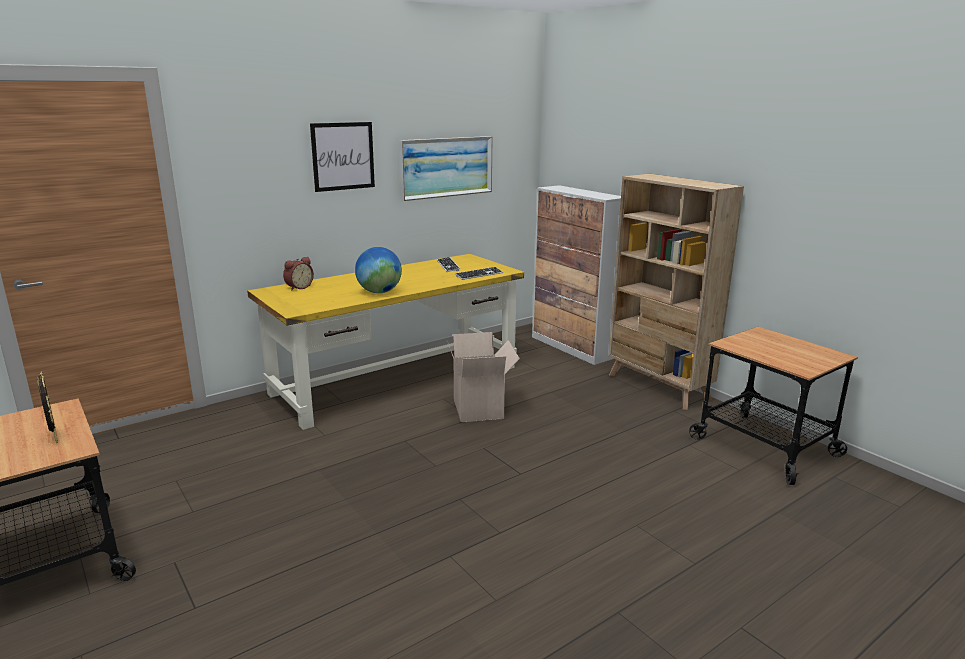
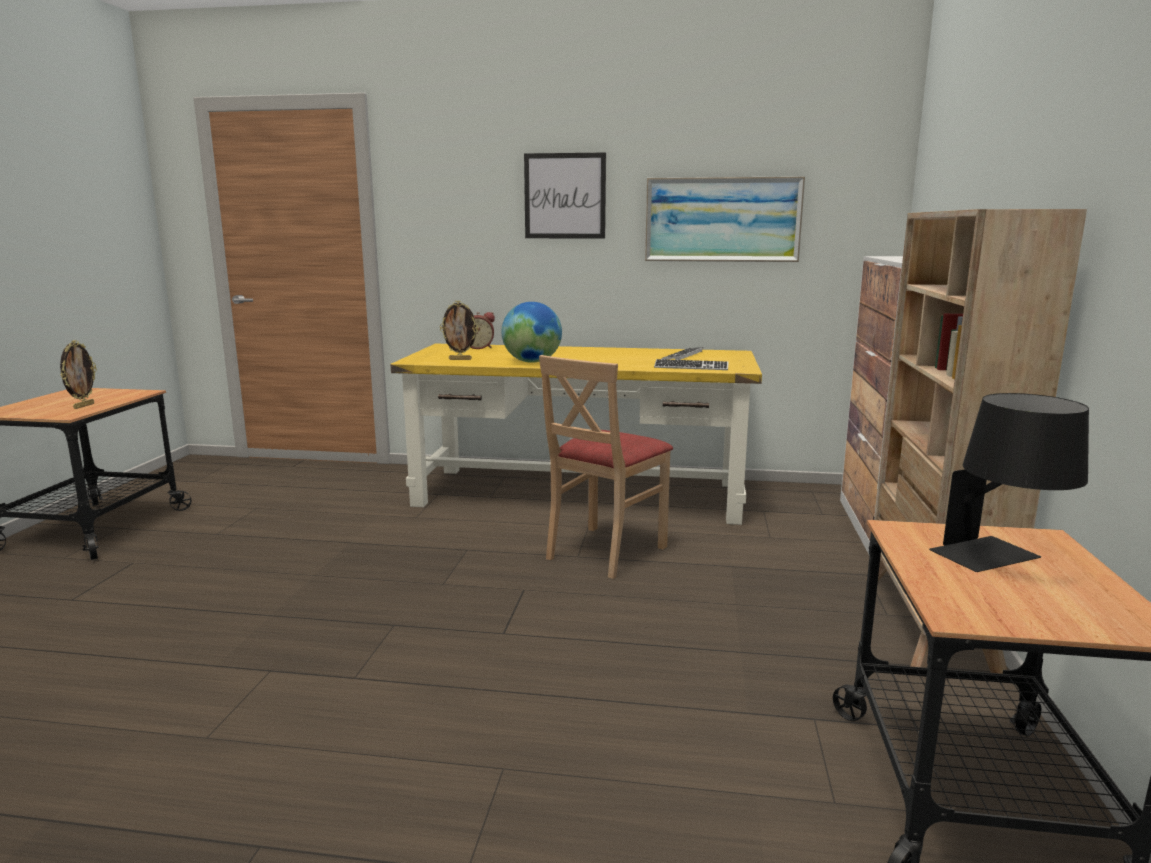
camera: 45 degrees right, 5 degrees down
cardboard box [447,332,520,422] -> beige chair [539,355,673,579]
none -> picture frame [440,301,478,360]
none -> black table lamp [929,393,1089,572]

